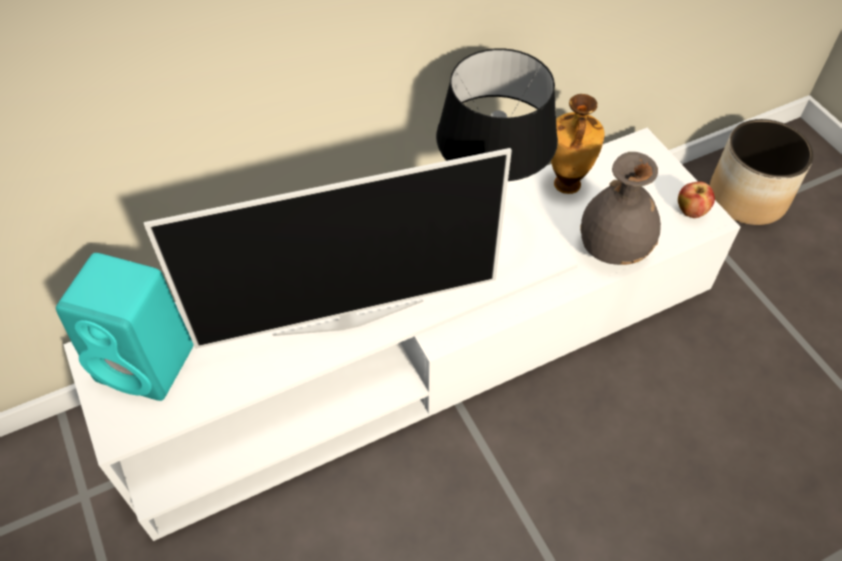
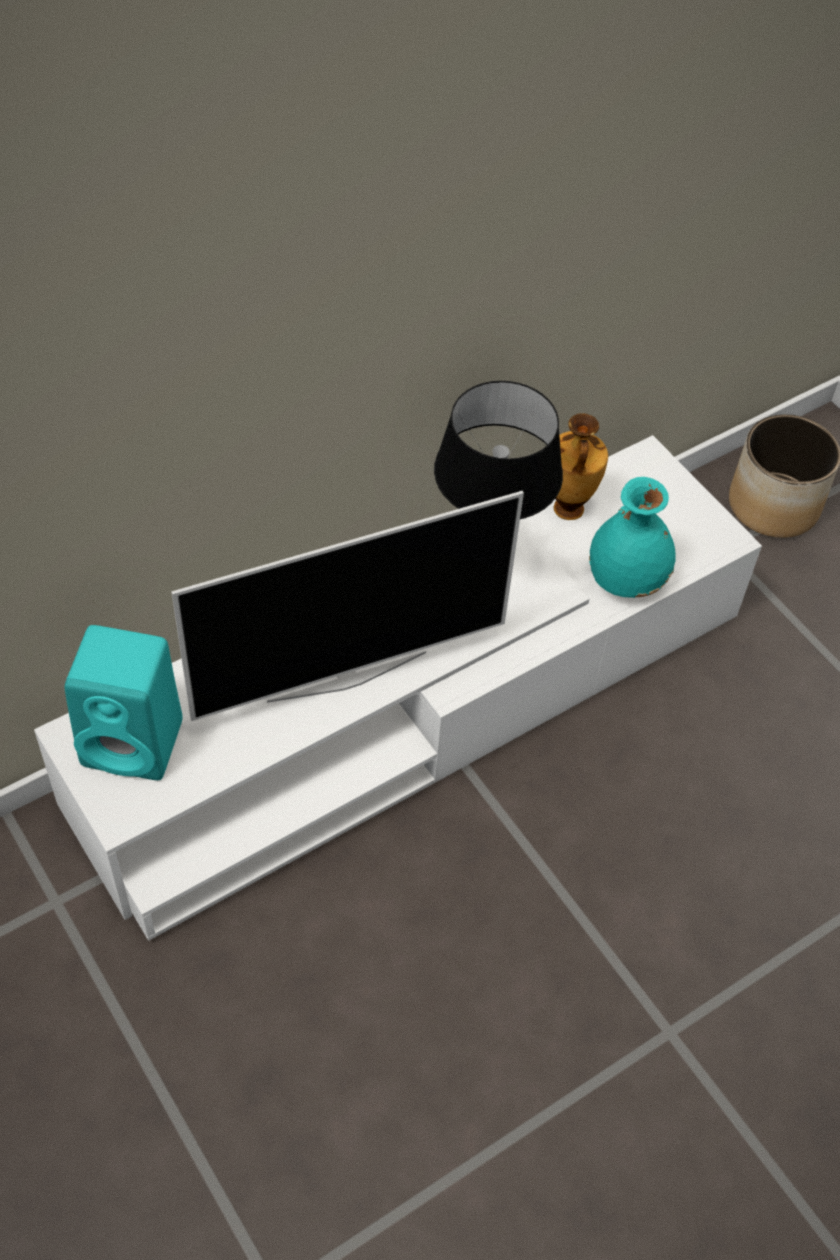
camera: 10 degrees left, 0 degrees up
grey vase [580,152,661,265] -> turquoise vase [589,477,675,598]
apple [678,181,715,218] -> none

